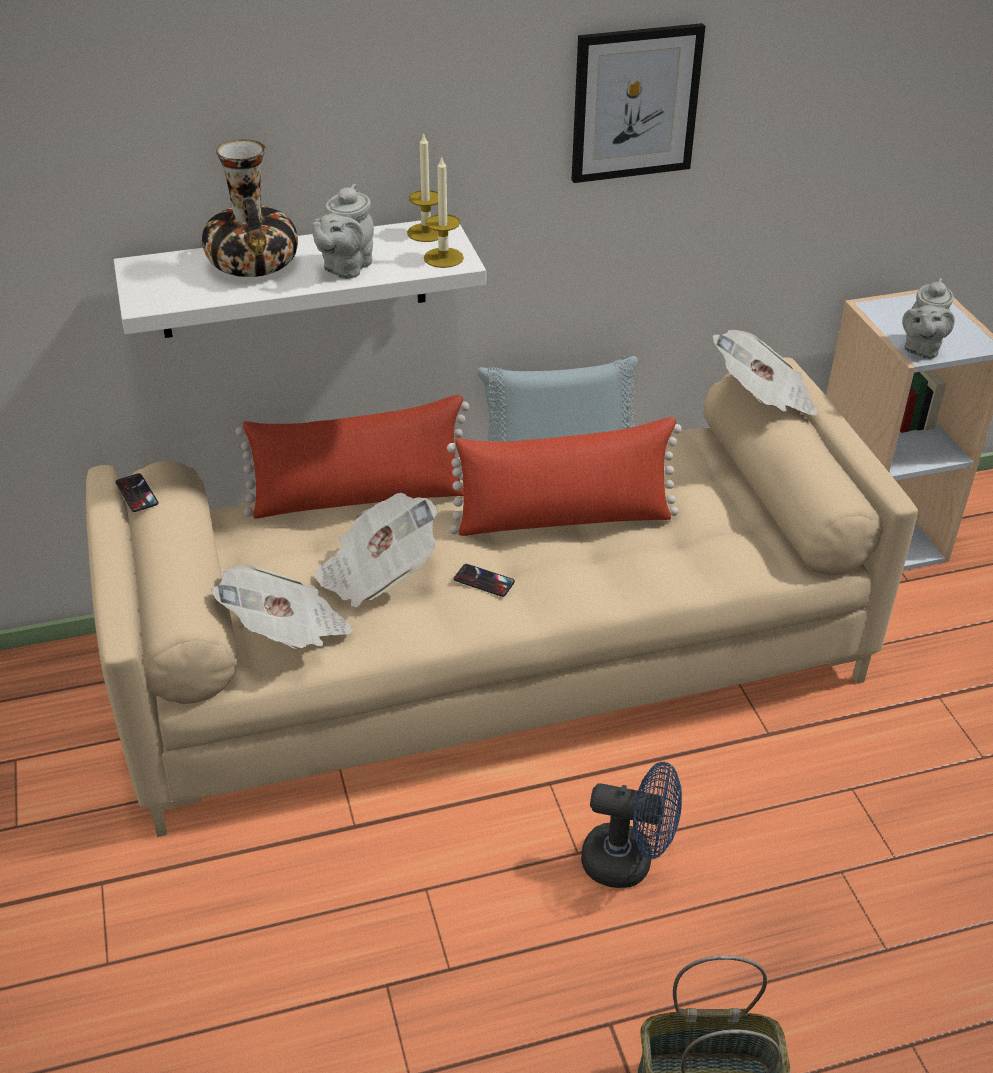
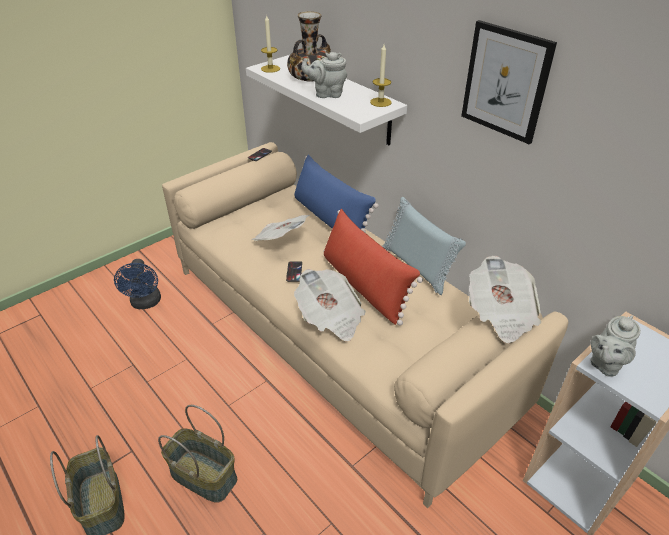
camera: 65 degrees right, 0 degrees up
newspaper [211,565,353,649] -> newspaper moved to [294,269,366,341]
red pillow [236,395,469,519] -> blue pillow [294,154,379,232]
candle [424,155,464,268] -> candle moved to [261,16,280,73]
blue fan [581,762,682,888] -> blue fan moved to [114,259,161,309]
grey teapot [902,278,955,359] -> grey teapot turned 45 degrees counterclockwise [590,315,641,377]
none -> basket [158,405,237,503]

